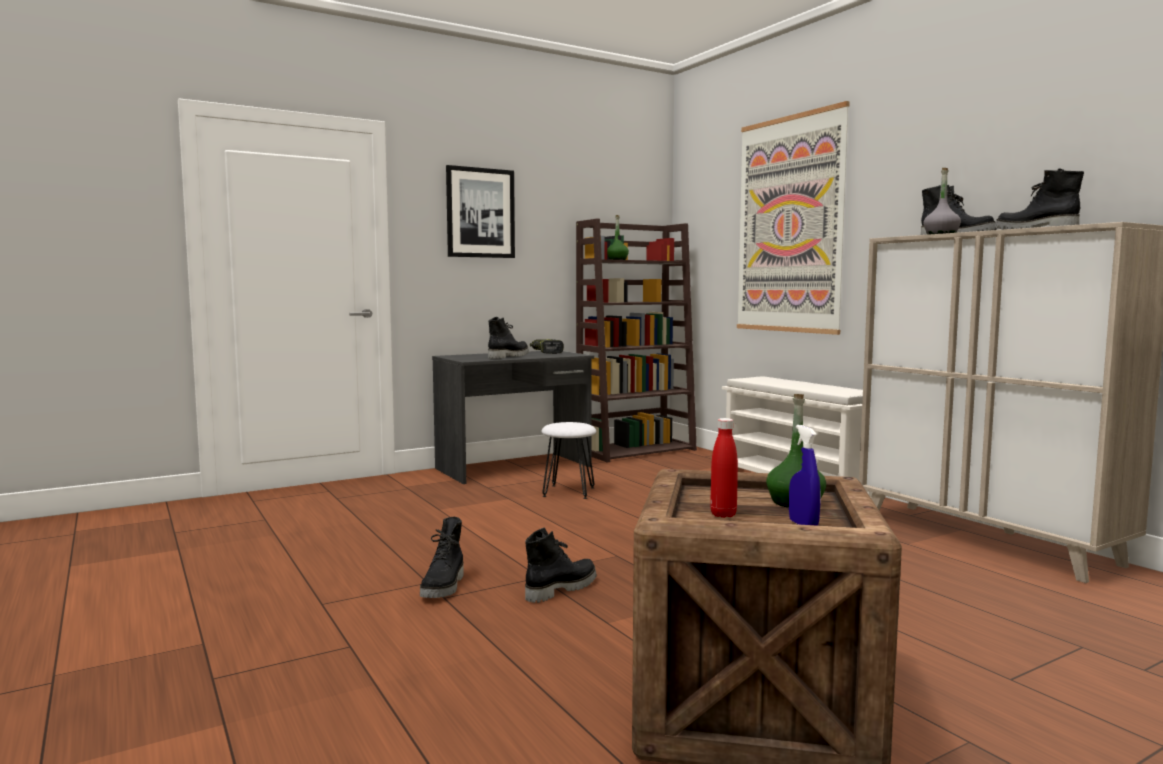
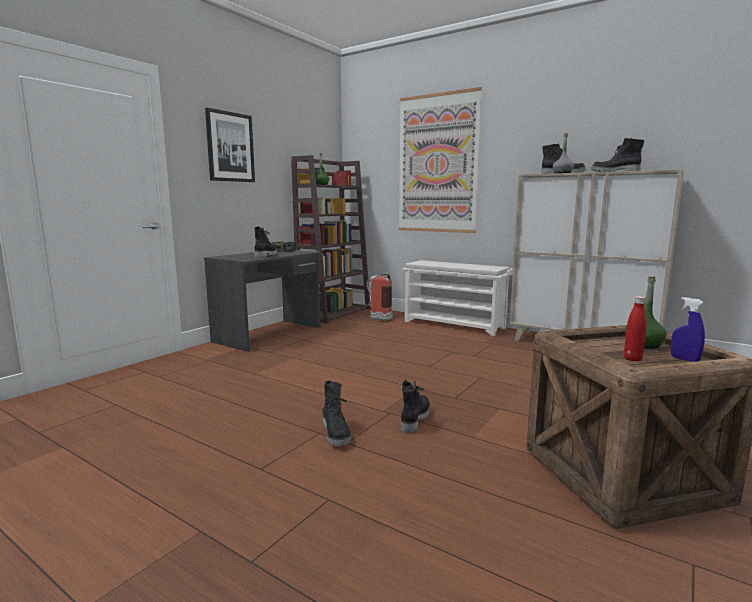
camera: 25 degrees left, 5 degrees up
white stool [541,422,596,499] -> none
none -> fire extinguisher [364,271,392,321]

